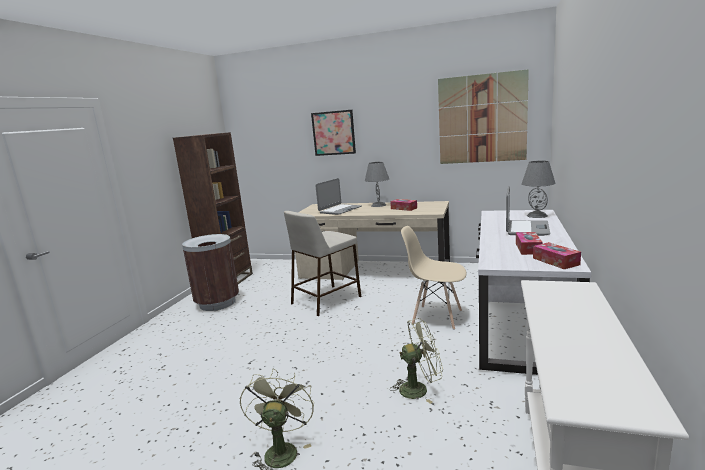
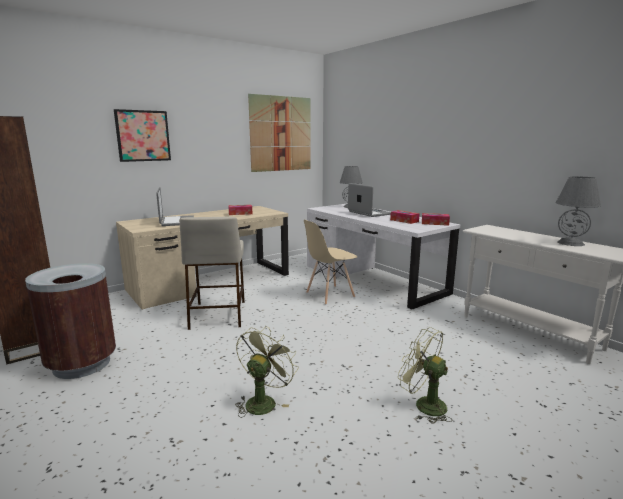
camera: 55 degrees left, 0 degrees up
grey table lamp [365,162,389,207] -> grey table lamp moved to [556,176,601,246]
green fan [390,318,443,404] -> green fan moved to [235,326,298,418]

